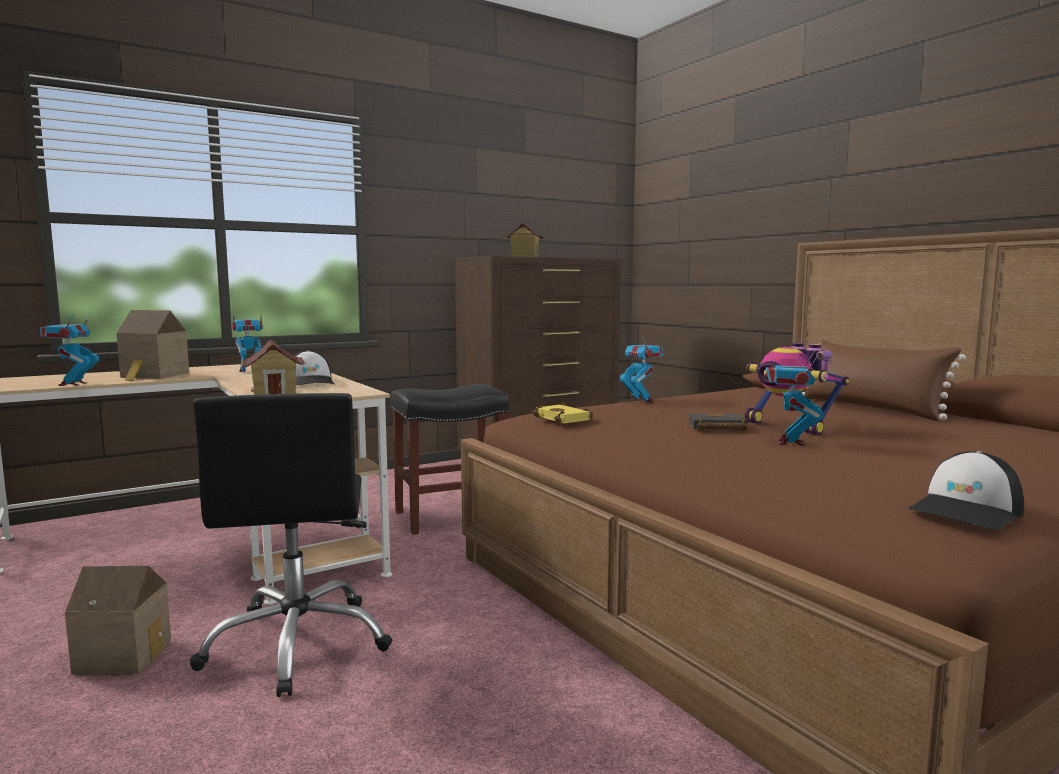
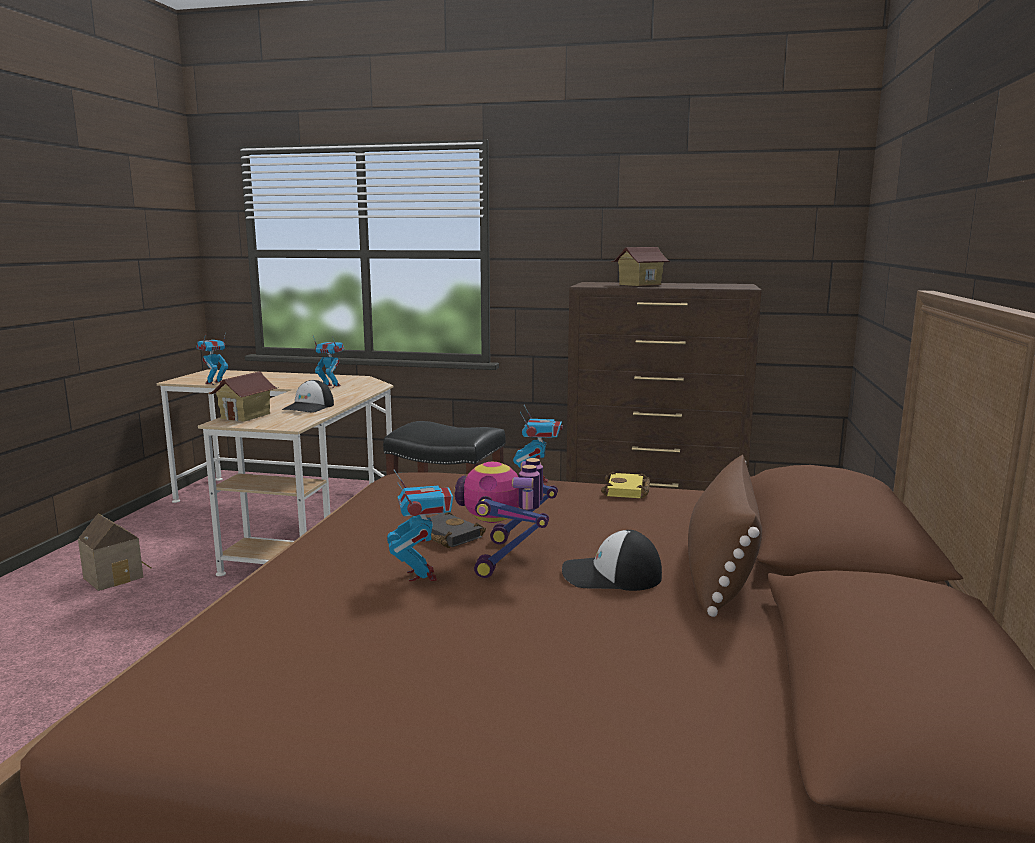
camera: 45 degrees right, 5 degrees up
toy house [116,310,189,381] -> none
black office chair [190,393,392,697] -> none
yellow book [532,402,593,424] -> yellow book moved to [601,471,650,498]
toy robot [765,351,824,445] -> toy robot turned 105 degrees clockwise [387,469,453,581]
cap [908,451,1024,530] -> cap moved to [562,530,662,591]

